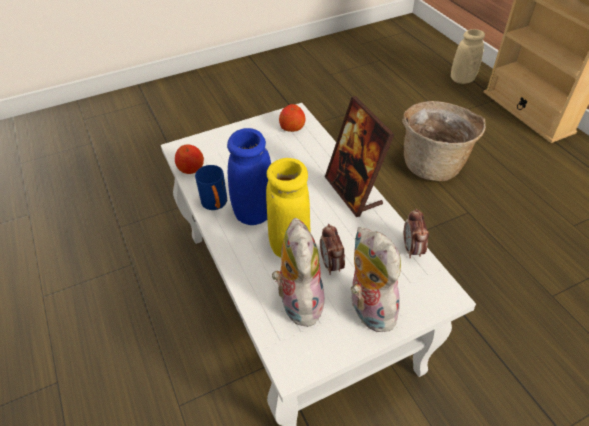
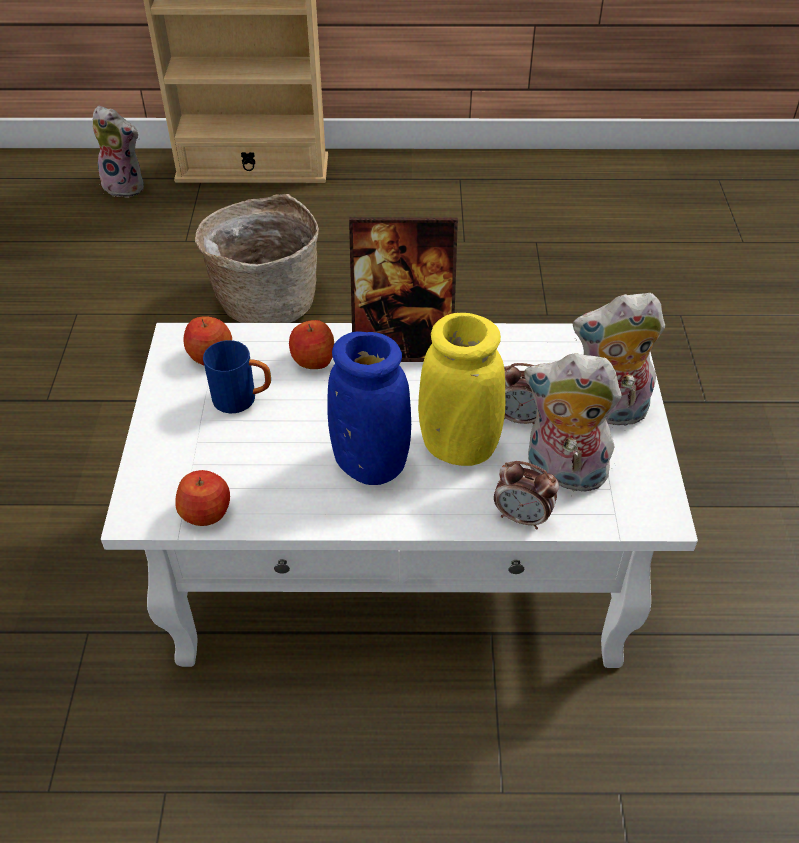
camera: 65 degrees left, 0 degrees up
blue mug [195,165,227,210] -> blue mug moved to [203,340,271,413]
alarm clock [404,208,429,258] -> alarm clock moved to [494,461,559,530]
beige vase [451,29,485,84] -> plush toy [92,106,144,198]
none -> apple [289,320,334,369]

